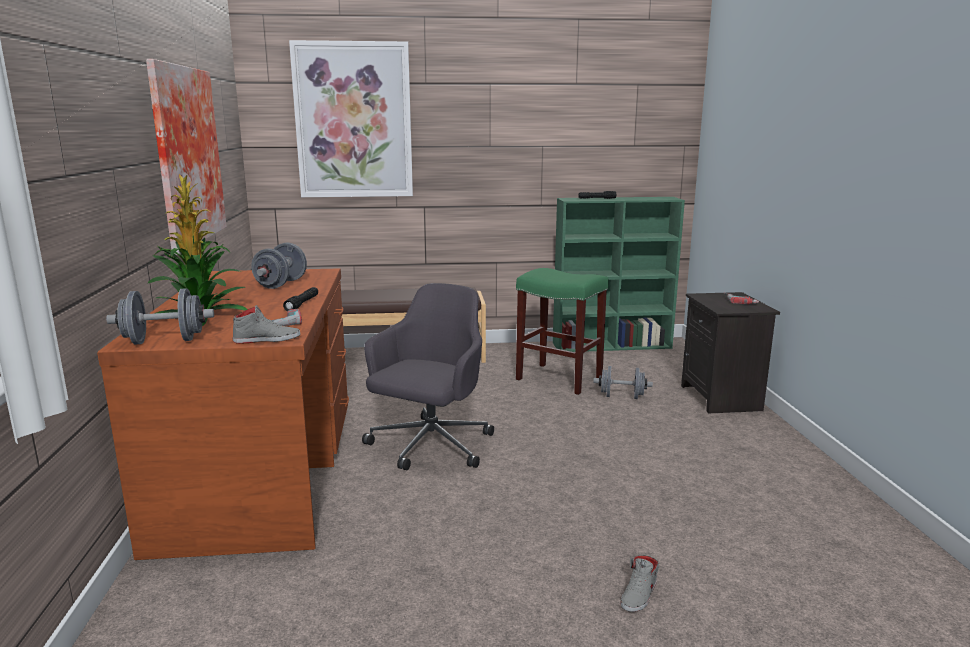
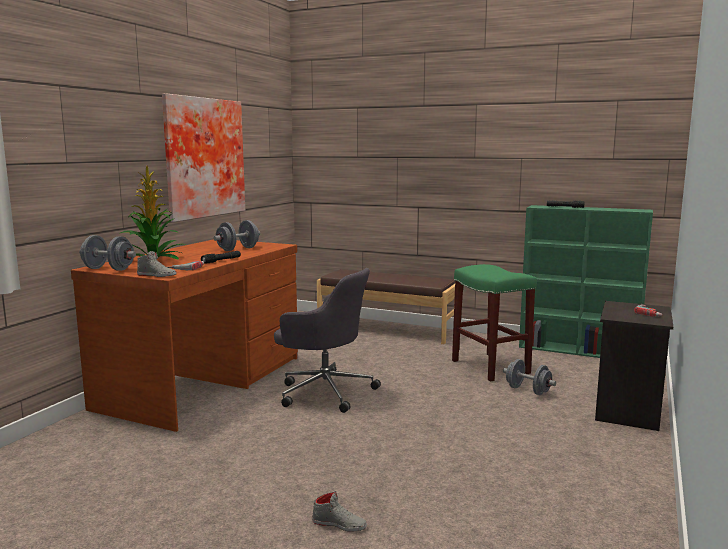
camera: 30 degrees right, 5 degrees down
picture [289,40,413,197] -> none
grey office chair [362,283,494,470] -> grey office chair turned 60 degrees clockwise [274,268,381,413]
grey shoe [621,556,659,612] -> grey shoe turned 135 degrees counterclockwise [312,491,367,531]

